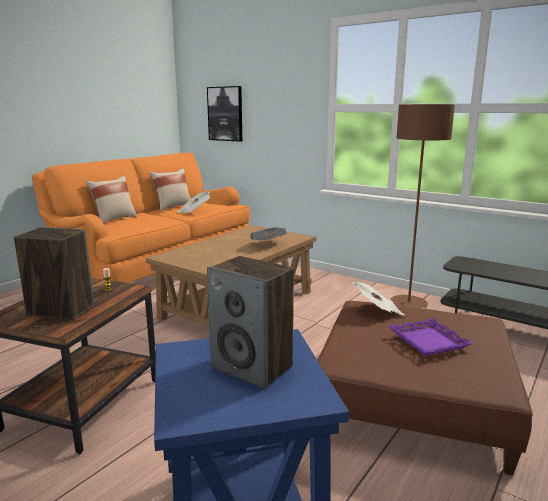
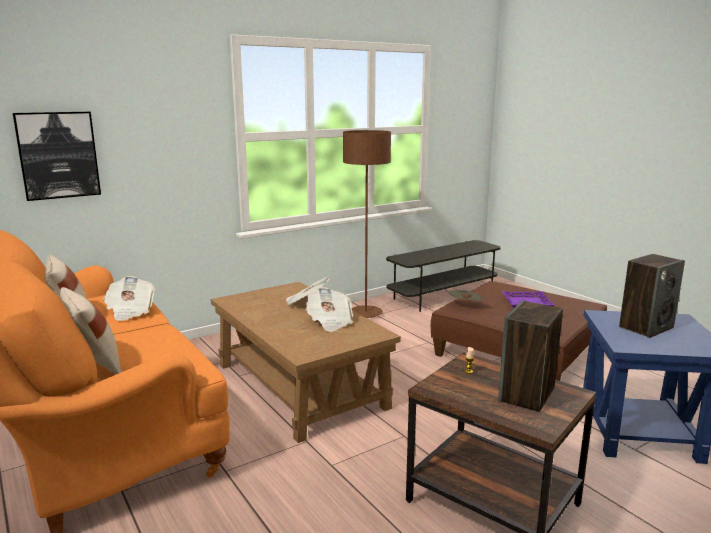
camera: 70 degrees left, 0 degrees up
none -> newspaper [306,287,353,332]

